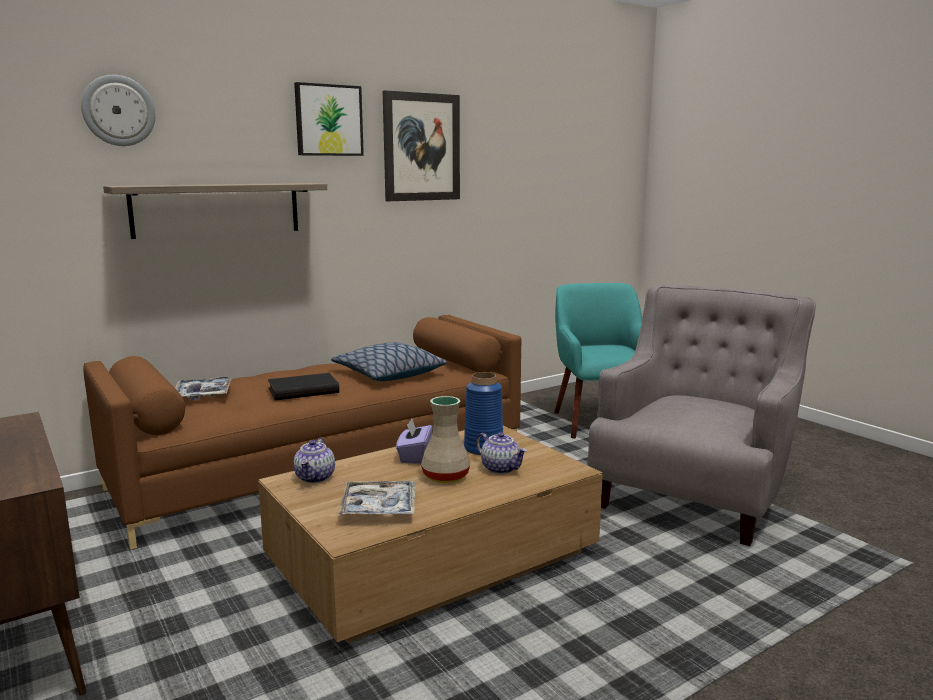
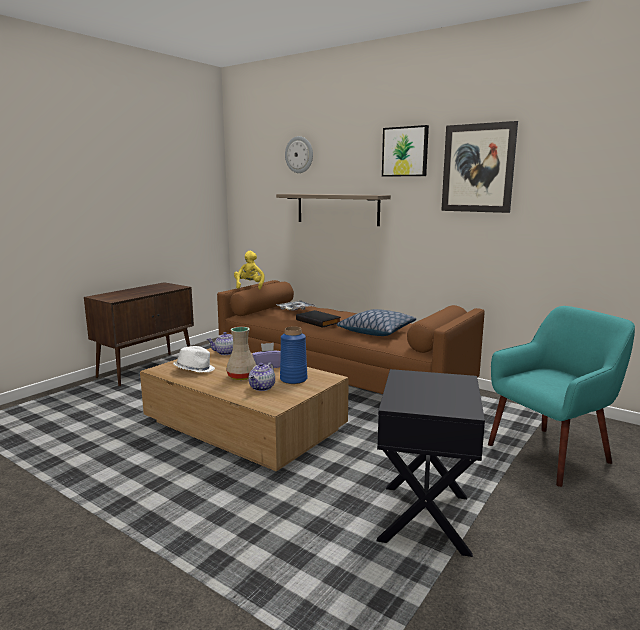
camera: 70 degrees right, 0 degrees up
tray [338,481,415,516] -> white hat [173,346,214,372]
grey armchair [587,284,816,546] -> black side table [377,369,485,557]
none -> yellow plush toy [234,251,265,289]

